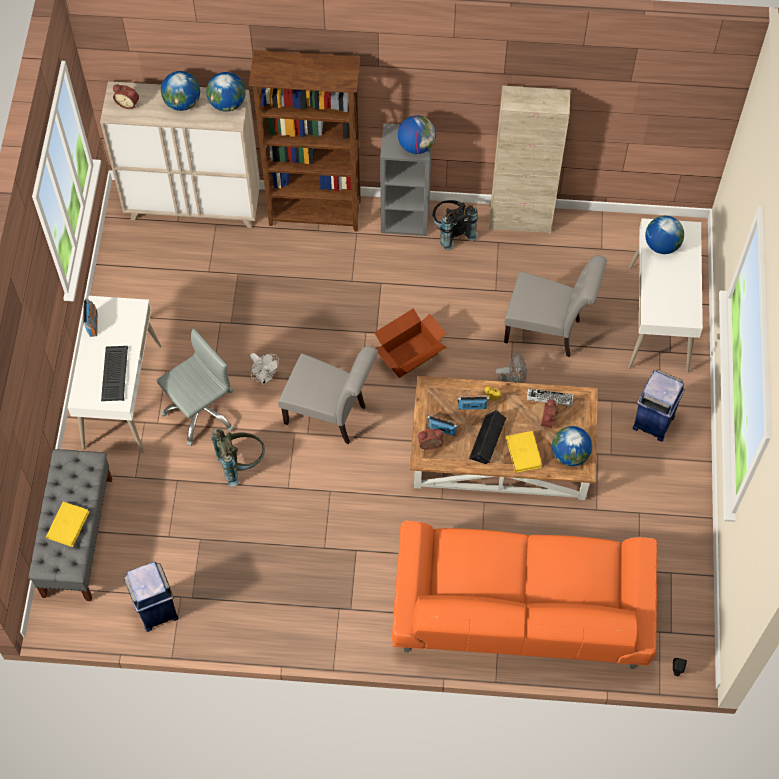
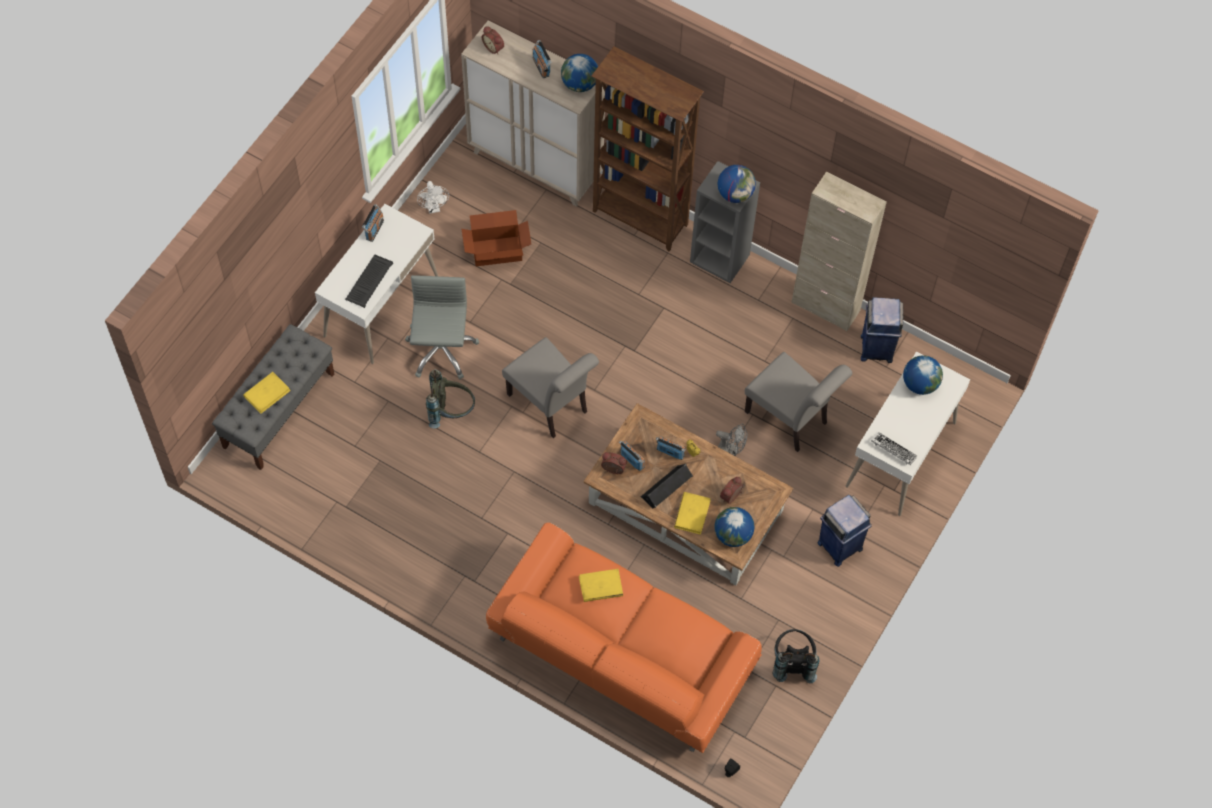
camera: 25 degrees right, 0 degrees up
blue trash can [124,561,178,632] -> blue trash can moved to [861,297,903,363]
grey office chair [156,328,234,446] -> grey office chair turned 75 degrees counterclockwise [405,275,479,379]
globe [161,71,200,111] -> radio [533,40,552,78]
white fan [250,353,279,385] -> white fan moved to [417,181,449,214]
cardboard box [374,308,447,378] -> cardboard box moved to [462,210,531,266]
black backpack [432,200,478,250] -> black backpack moved to [773,629,819,683]
keyboard [527,388,573,406] -> keyboard moved to [871,432,918,465]
none -> yellow book [579,569,623,602]

